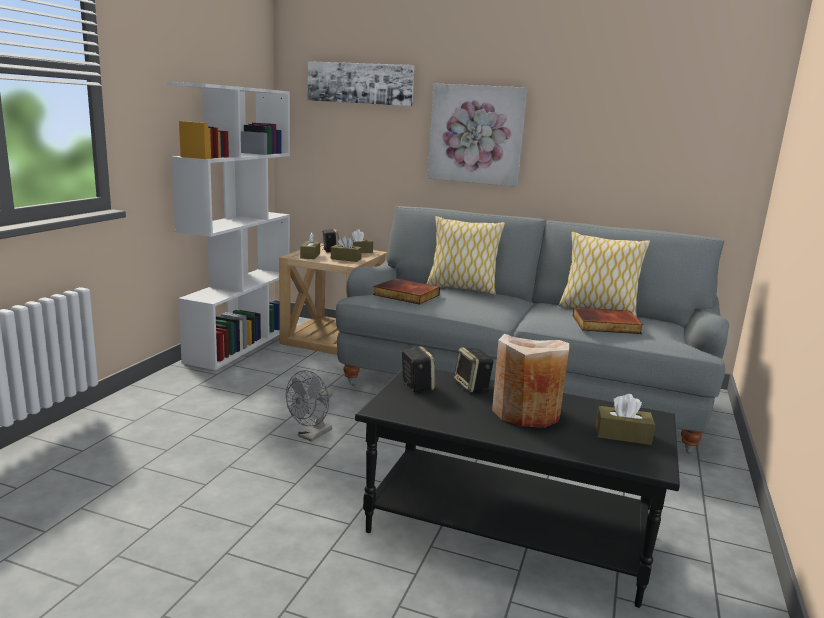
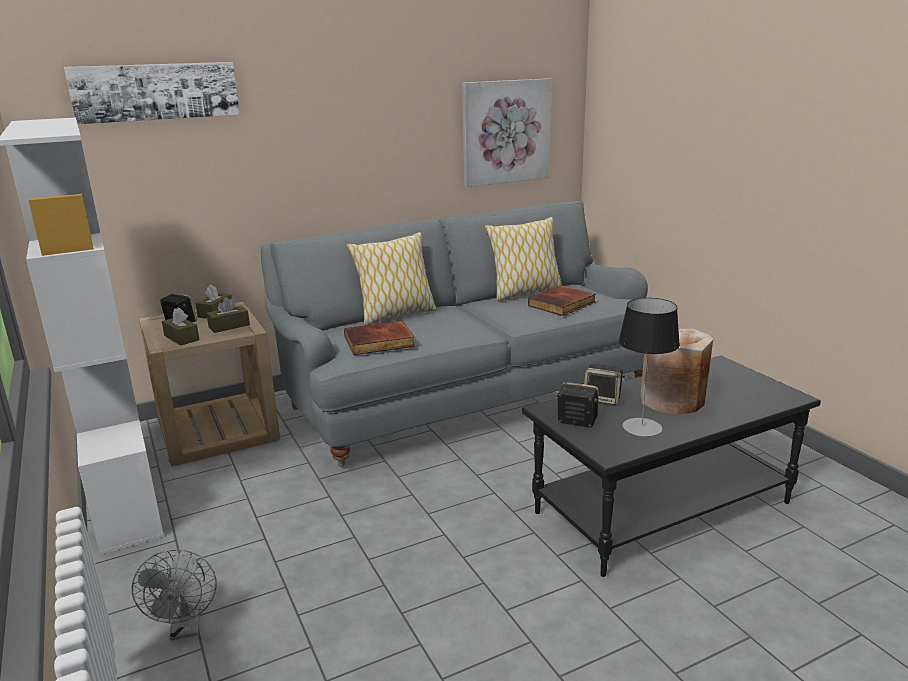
camera: 45 degrees left, 5 degrees up
grey fan [286,370,333,442] -> grey fan moved to [132,549,217,641]
picture [428,83,528,187] -> picture moved to [462,78,552,187]
brown tissue box [596,394,655,445] -> none
none -> table lamp [619,298,680,437]

